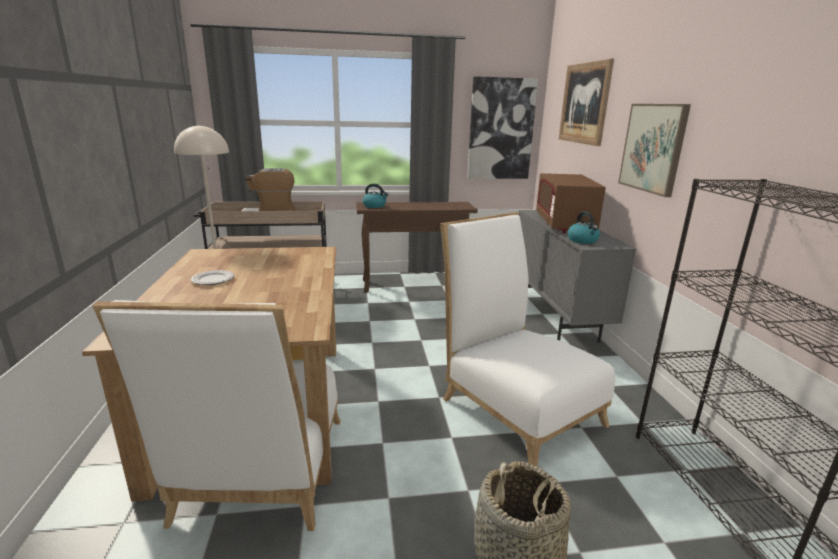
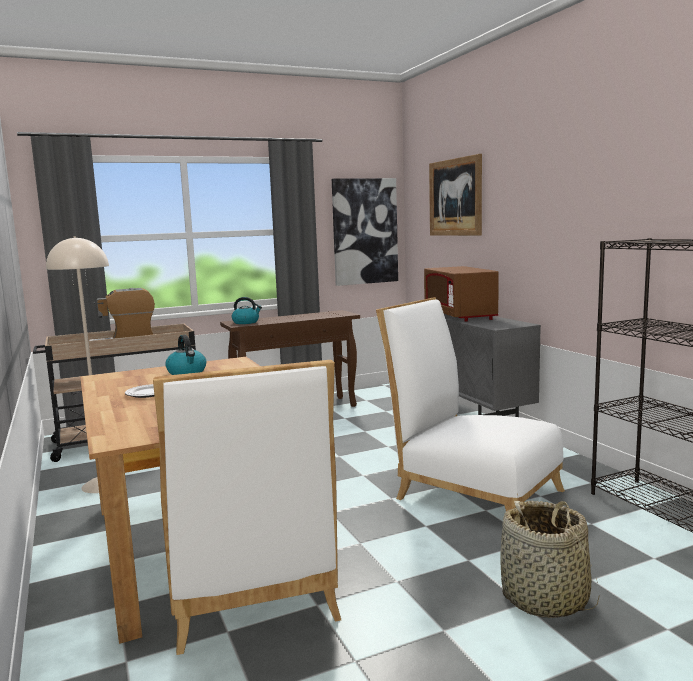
camera: 15 degrees left, 10 degrees down
kettle [567,211,600,244] -> kettle moved to [165,335,206,375]
picture [618,104,691,197] -> none

